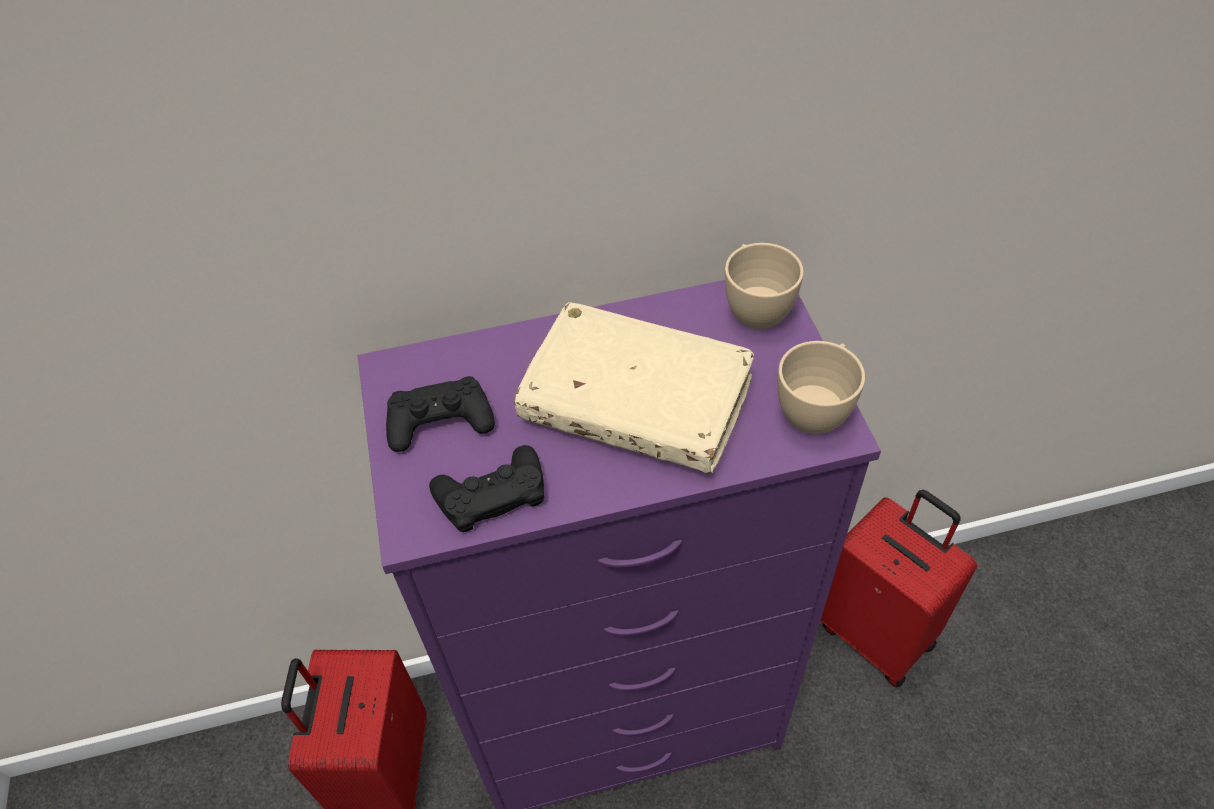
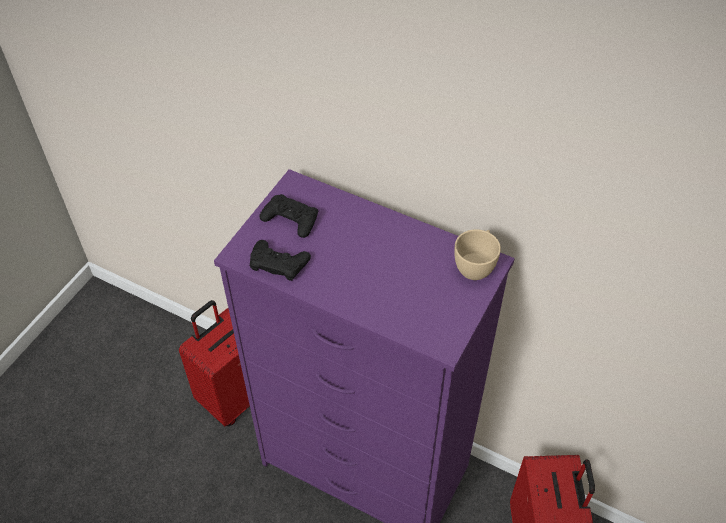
camera: 40 degrees right, 0 degrees up
beige book [514,302,754,474] -> none
beige cup [778,341,865,434] -> none

